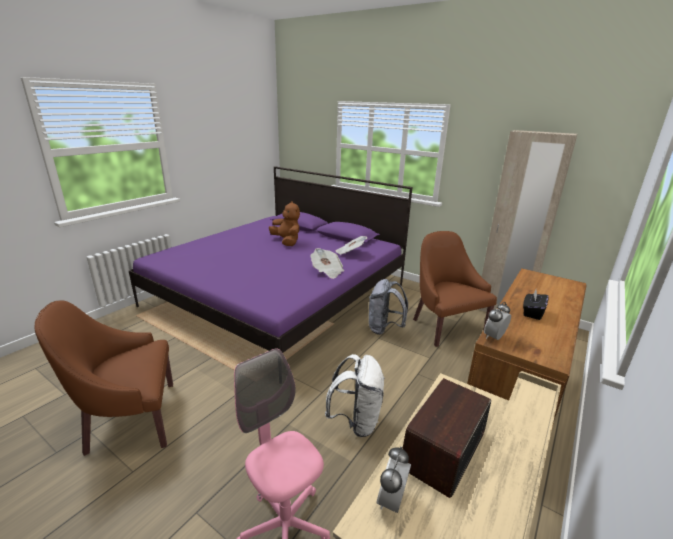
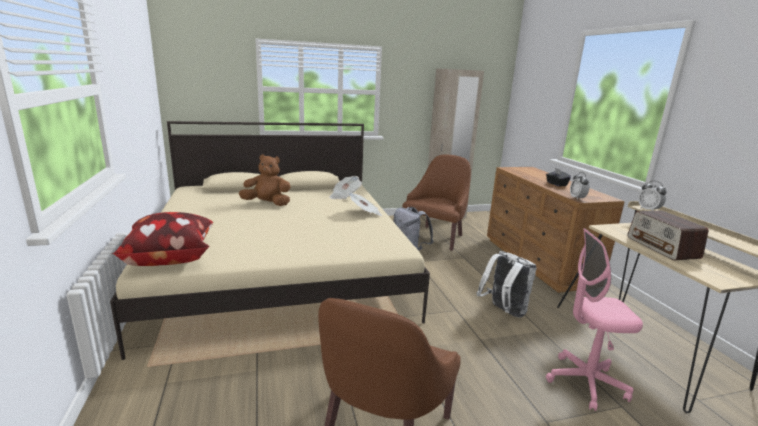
camera: 50 degrees left, 5 degrees down
purple bed [129,166,412,353] -> beige bed [110,121,430,360]
alarm clock [376,446,411,513] -> alarm clock moved to [638,181,667,211]
brown armchair [413,231,497,347] -> brown armchair turned 105 degrees clockwise [402,154,471,251]
none -> pillow [112,212,213,266]

